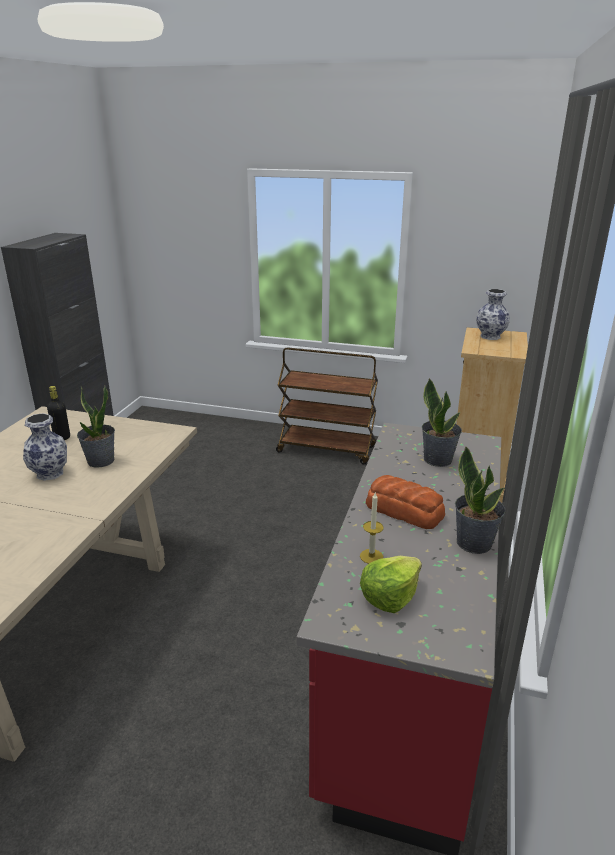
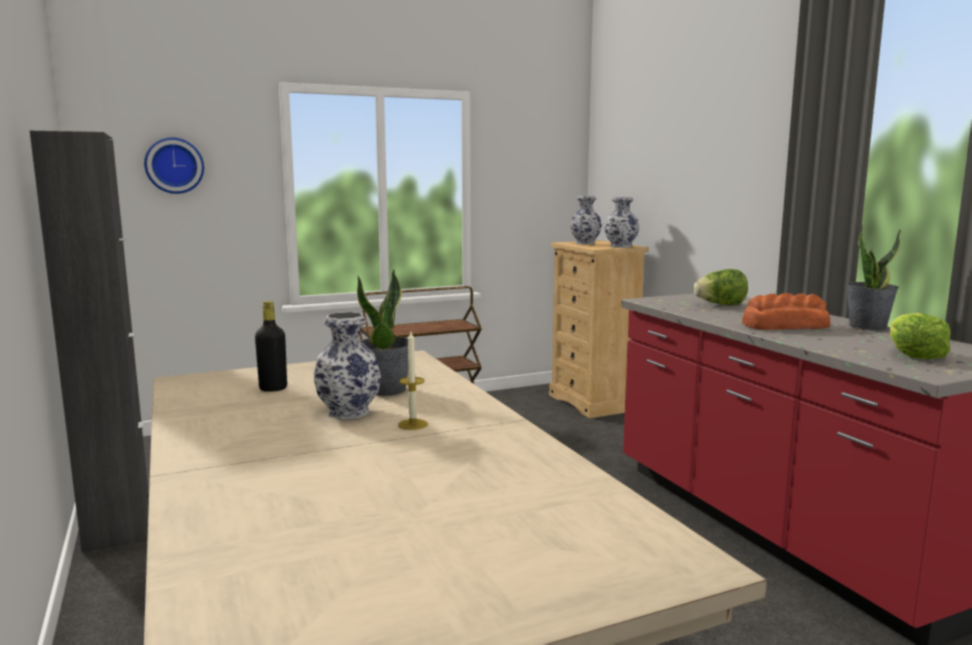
camera: 40 degrees left, 15 degrees down
candle [360,493,384,564] -> candle moved to [398,332,428,430]
potted plant [422,378,462,467] -> lettuce [693,269,748,305]
none -> wall clock [144,137,204,194]
none -> vase [604,197,639,248]

